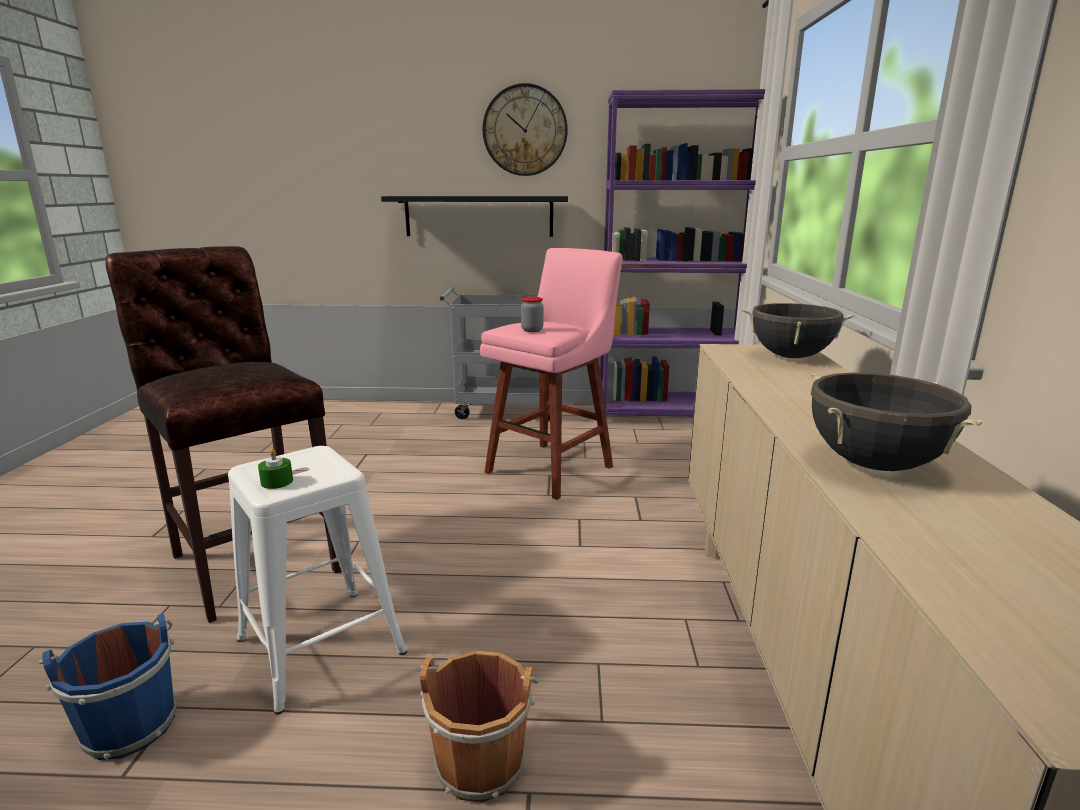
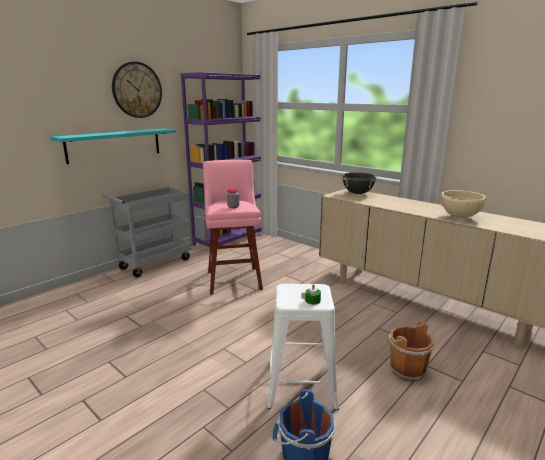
camera: 50 degrees left, 0 degrees up
brown stool [105,246,341,623] -> none
black shelf [381,196,568,237] -> turquoise shelf [51,128,176,164]
black cooking pot [811,373,982,471] -> beige cooking pot [436,190,491,218]

